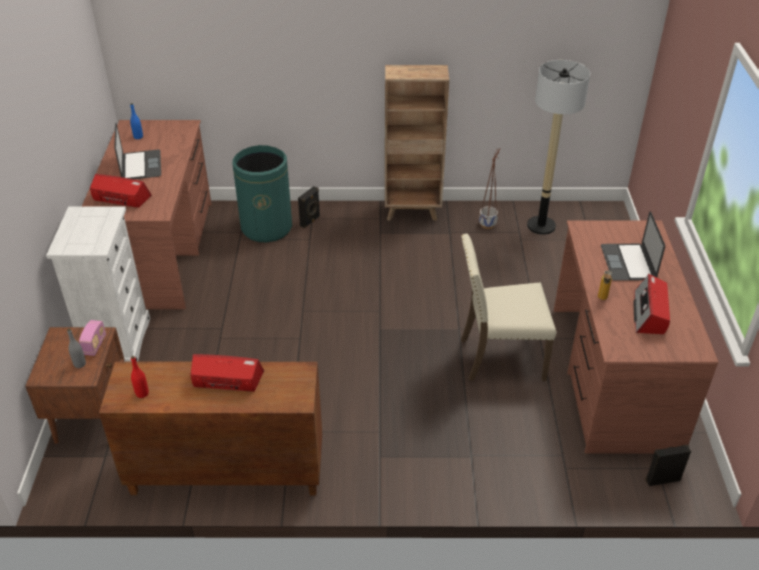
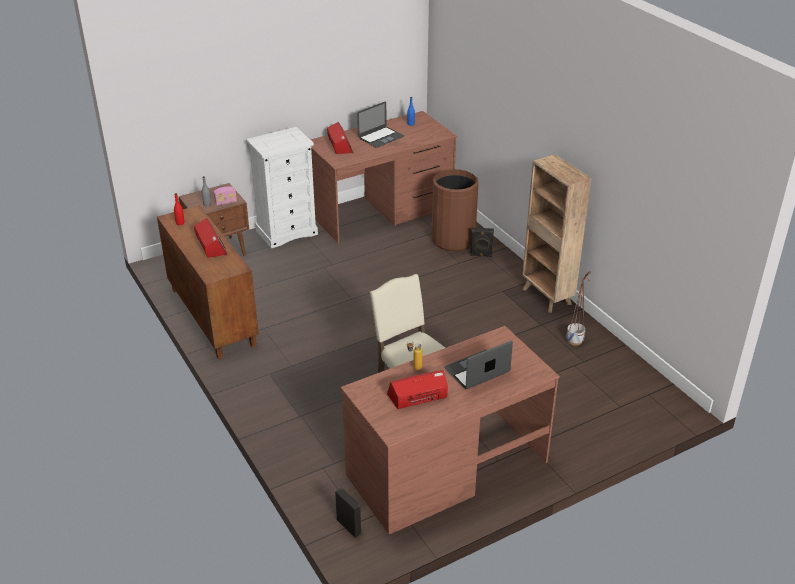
camera: 60 degrees right, 5 degrees down
green trash can [233,145,292,242] -> brown trash can [432,169,479,251]
floor lamp [527,60,590,235] -> none

